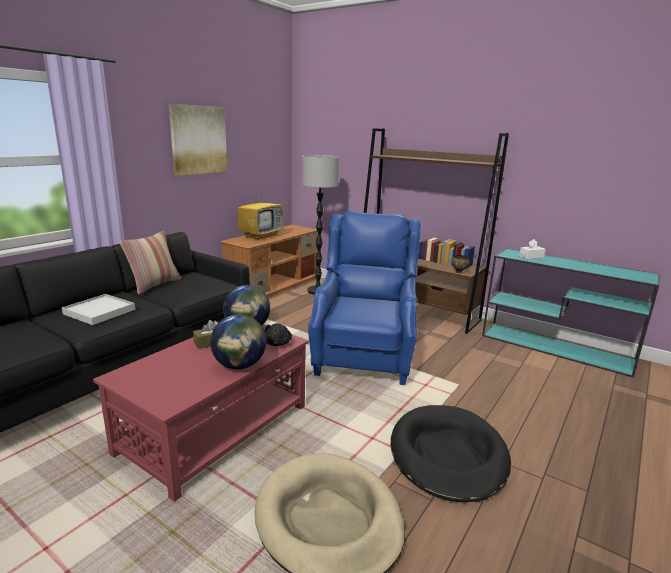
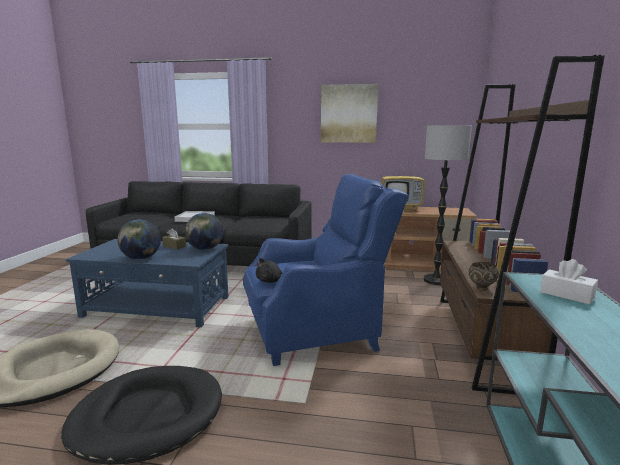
camera: 65 degrees right, 5 degrees down
red coffee table [93,324,309,502] -> blue coffee table [66,239,228,327]
pillow [120,231,181,294] -> none
black plush toy [264,323,292,346] -> black plush toy moved to [256,258,283,283]

